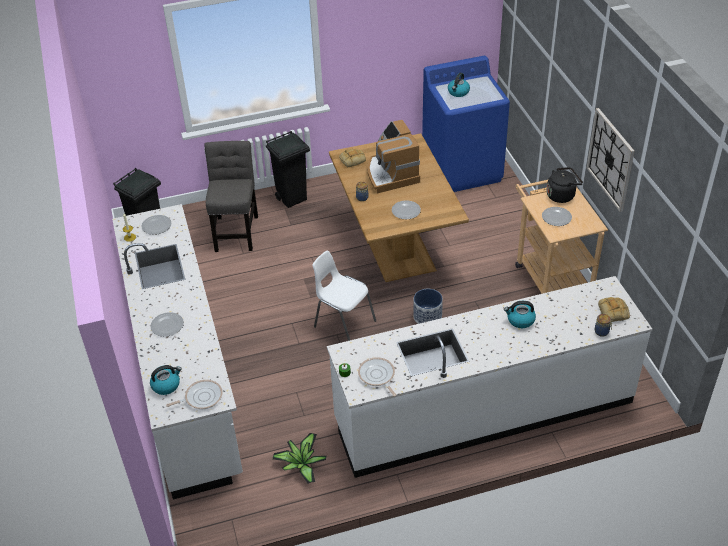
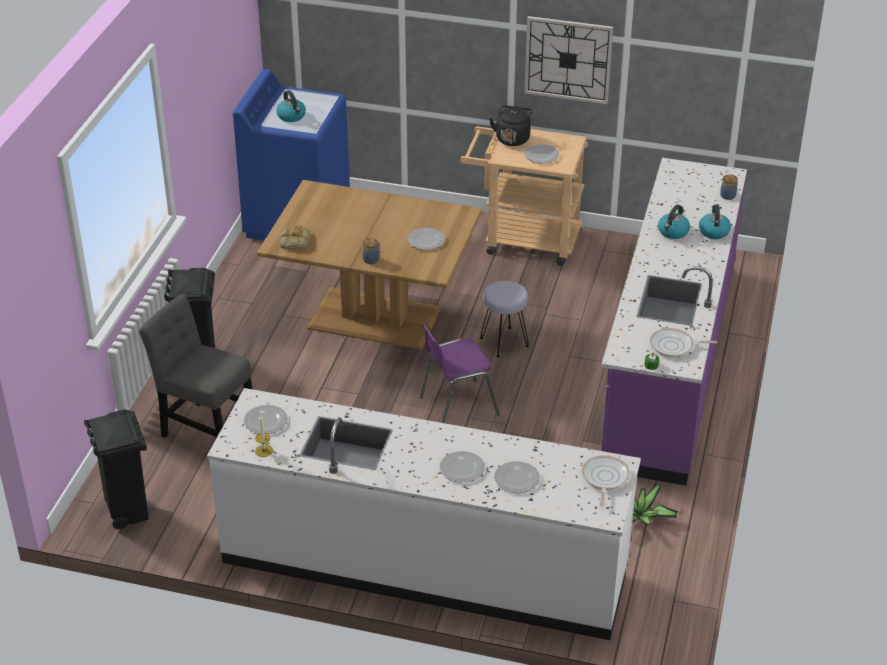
camera: 60 degrees left, 5 degrees down
kettle [150,365,182,395] -> kettle moved to [699,204,731,239]
white chair [312,251,376,341] -> purple chair [420,322,499,423]
white counter [327,276,652,478] -> purple counter [601,158,747,486]
coffee machine [367,120,420,194] -> none
planter [413,289,443,324] -> grey stool [480,281,529,358]
bread [598,297,630,322] -> none
none -> plate [494,461,540,493]

